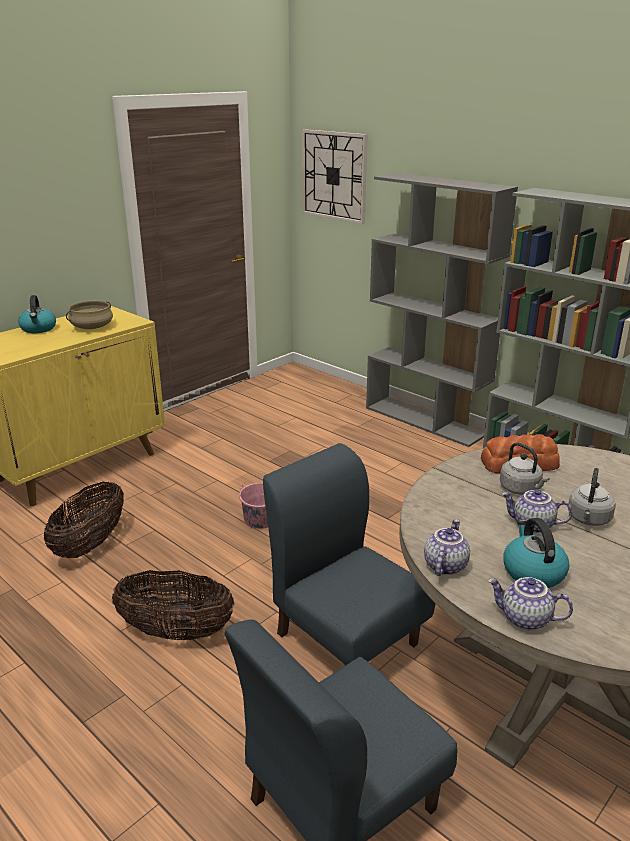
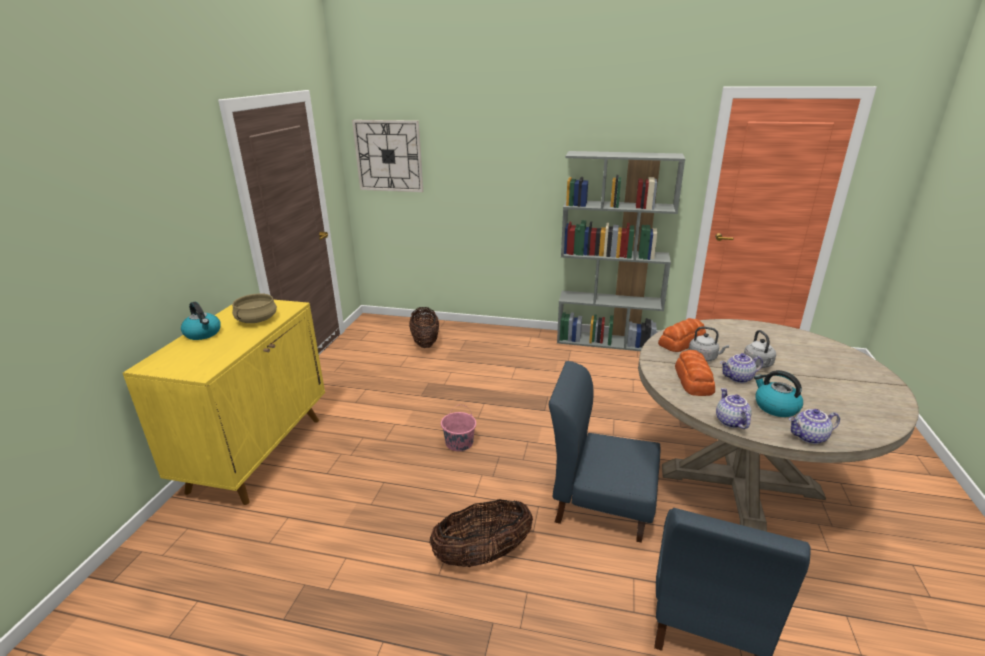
camera: 30 degrees left, 0 degrees up
basket [44,481,124,558] -> basket moved to [409,307,439,348]
grey bookcase [366,173,518,447] -> none
none -> bread [675,350,715,396]

